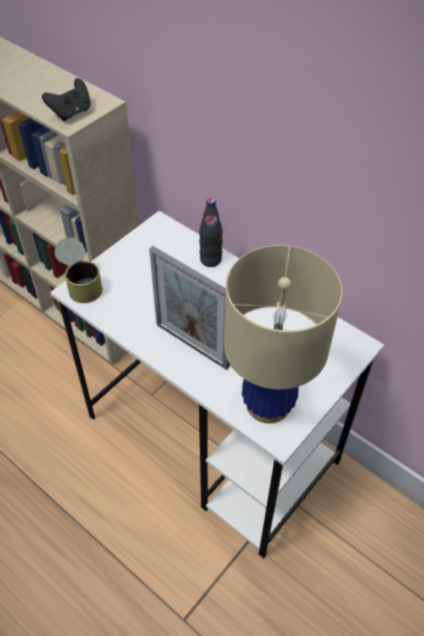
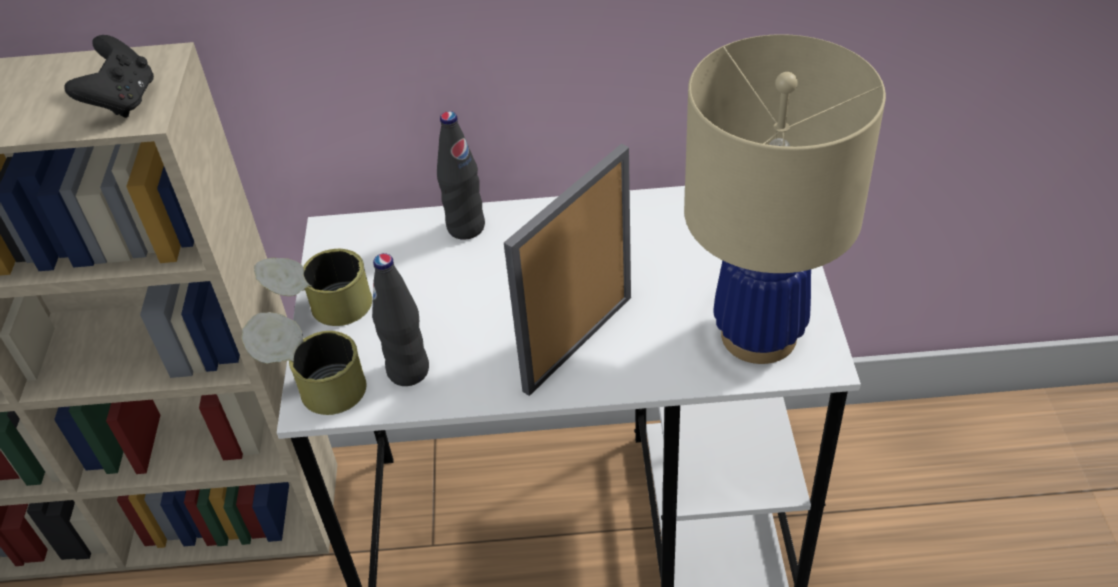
camera: 40 degrees left, 5 degrees down
picture frame [149,246,230,370] -> picture frame turned 135 degrees clockwise [504,144,631,396]
none -> can [254,249,372,326]
none -> black bottle [372,253,429,386]

